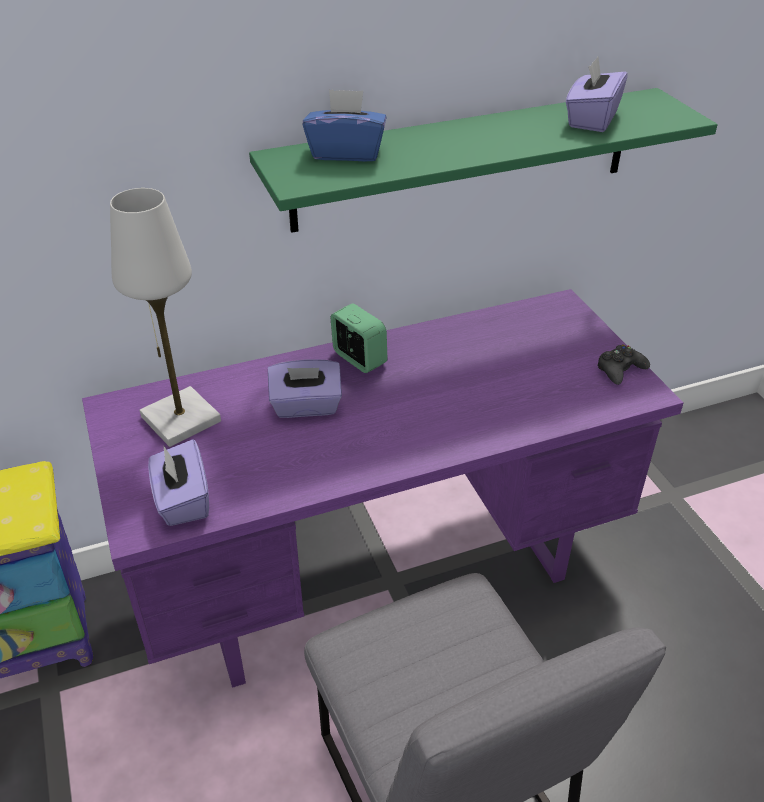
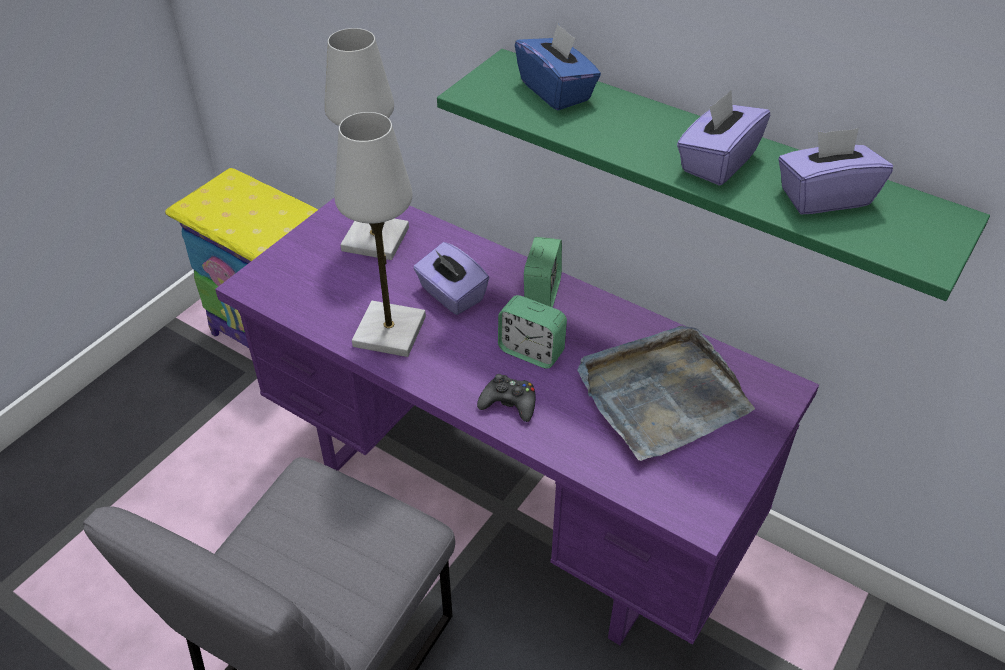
camera: 55 degrees right, 5 degrees up
purple tissue box [148,439,209,526] -> purple tissue box moved to [677,90,770,186]
black game controller [597,344,650,385] -> black game controller moved to [477,374,536,422]
none -> white table lamp [334,112,426,357]
none -> alarm clock [498,295,567,369]
none -> grey tray [577,326,755,461]

